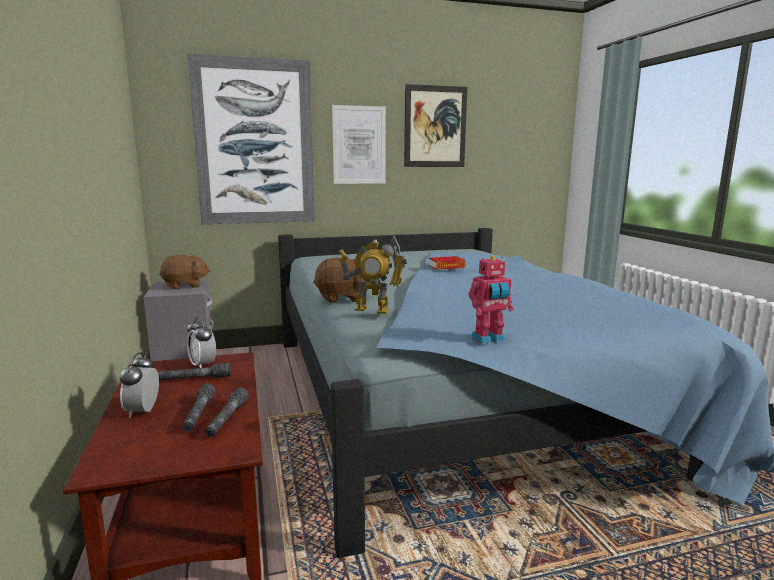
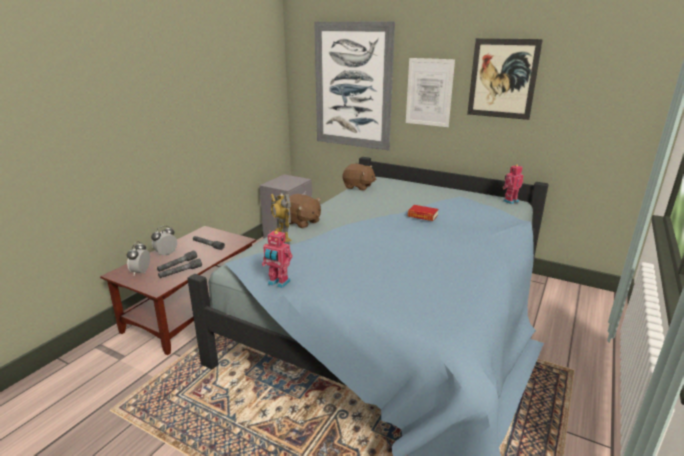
camera: 45 degrees right, 10 degrees up
brown plush toy [159,255,210,289] -> brown plush toy moved to [343,164,376,191]
alarm clock [187,317,216,368] -> alarm clock moved to [127,241,150,275]
none -> toy robot [502,165,524,204]

